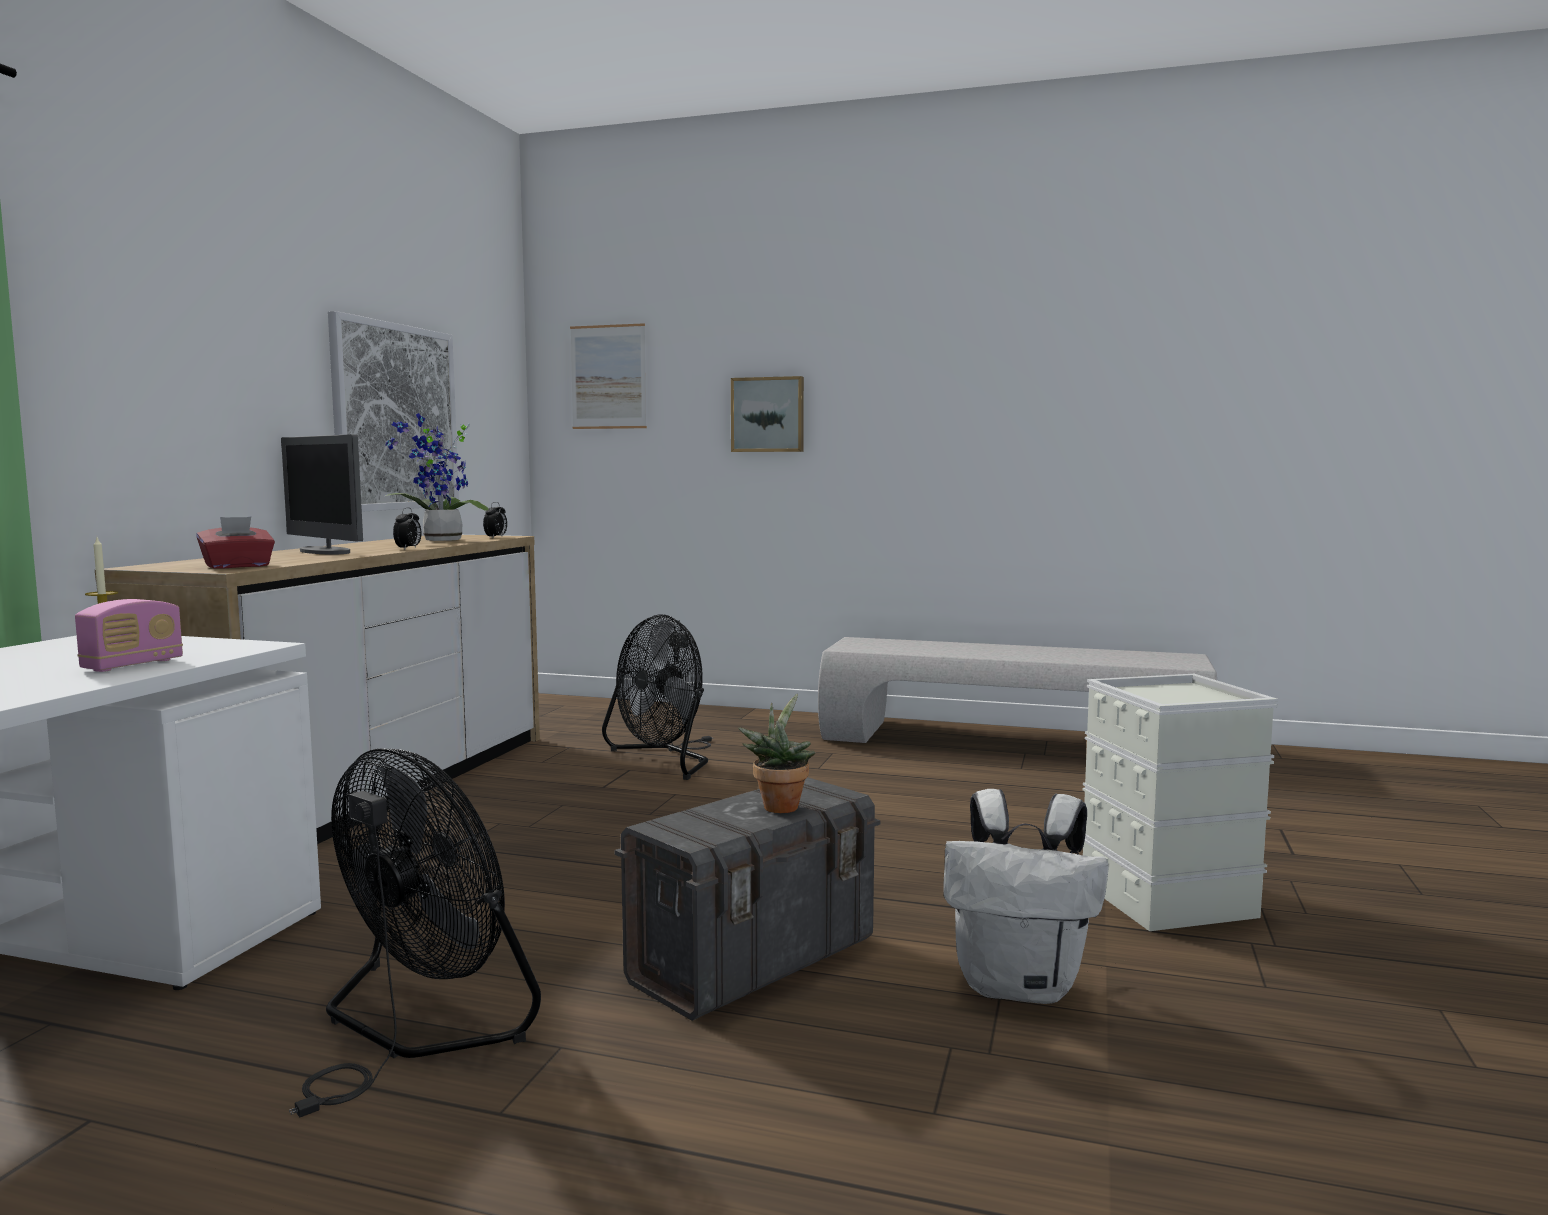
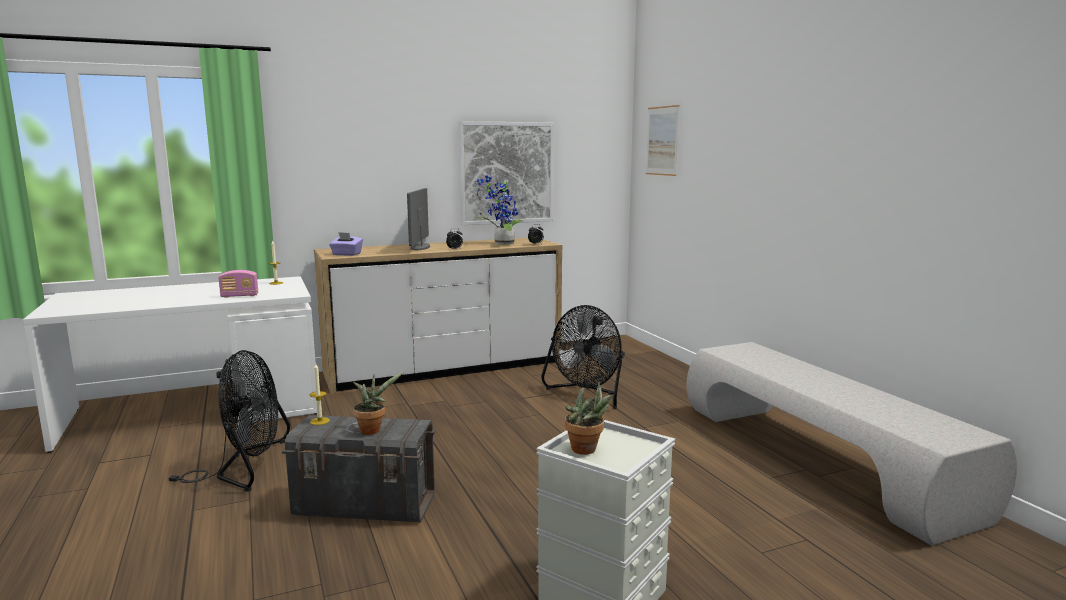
camera: 50 degrees right, 5 degrees up
red tissue box [196,517,275,569] -> purple tissue box [329,232,363,256]
black fan [602,614,713,780] -> black fan turned 60 degrees counterclockwise [541,305,625,409]
picture [731,376,804,452] -> none
white backpack [943,789,1109,1004] -> none
none -> candle [310,363,330,425]
none -> potted plant [565,382,612,455]

